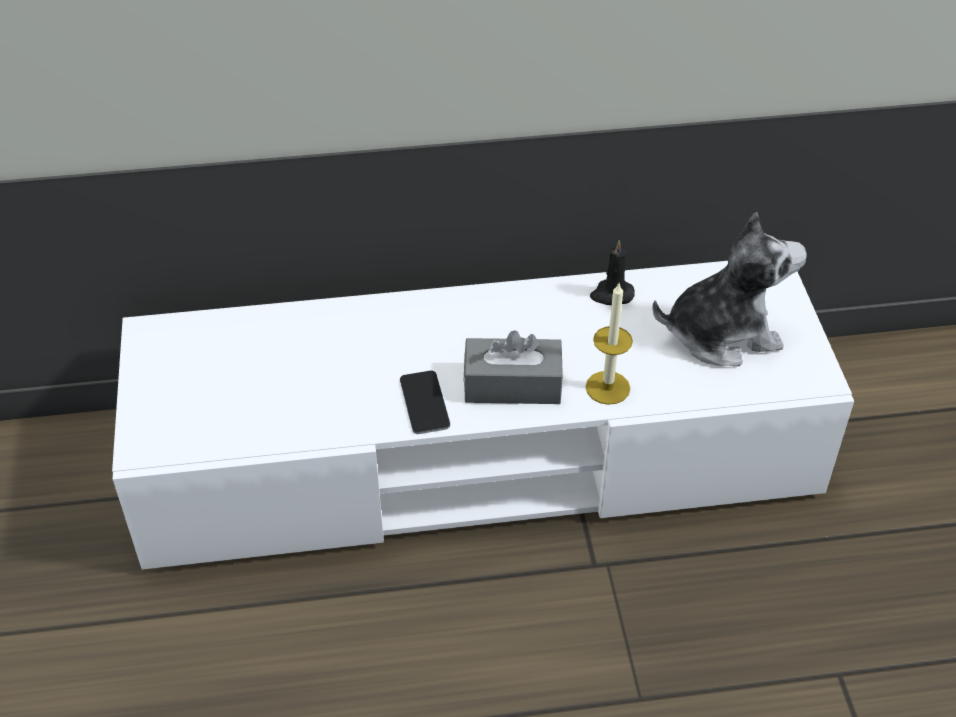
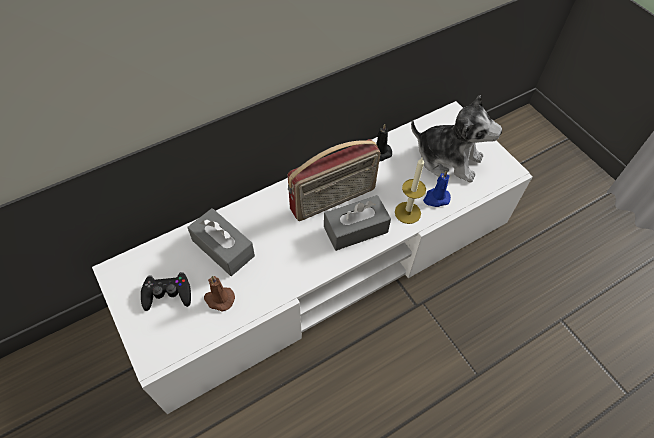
camera: 25 degrees left, 10 degrees up
phone [400,371,450,434] -> none
plush toy [652,212,807,367] -> plush toy turned 60 degrees clockwise [411,95,502,183]
none -> black game controller [141,272,191,311]
none -> grey tissue box [187,208,255,276]
none -> brown candle [204,276,235,311]
none -> radio [288,139,381,221]
none -> blue candle [423,170,451,207]

